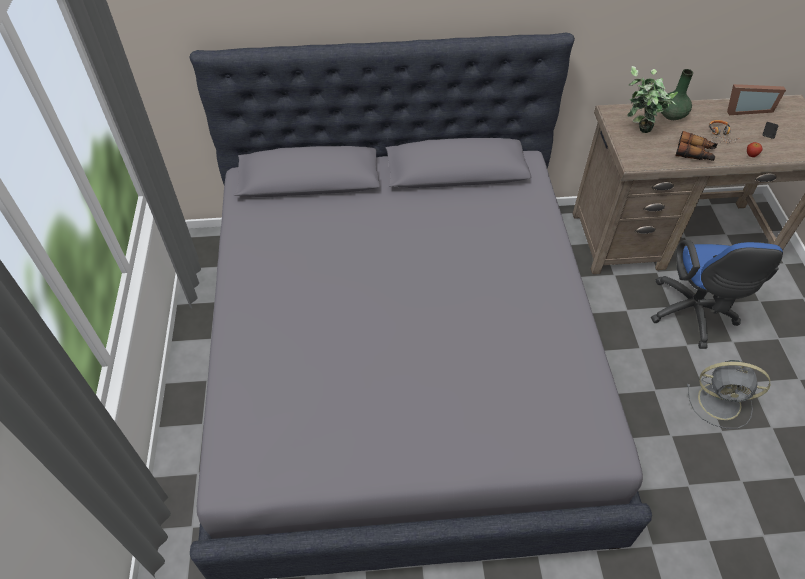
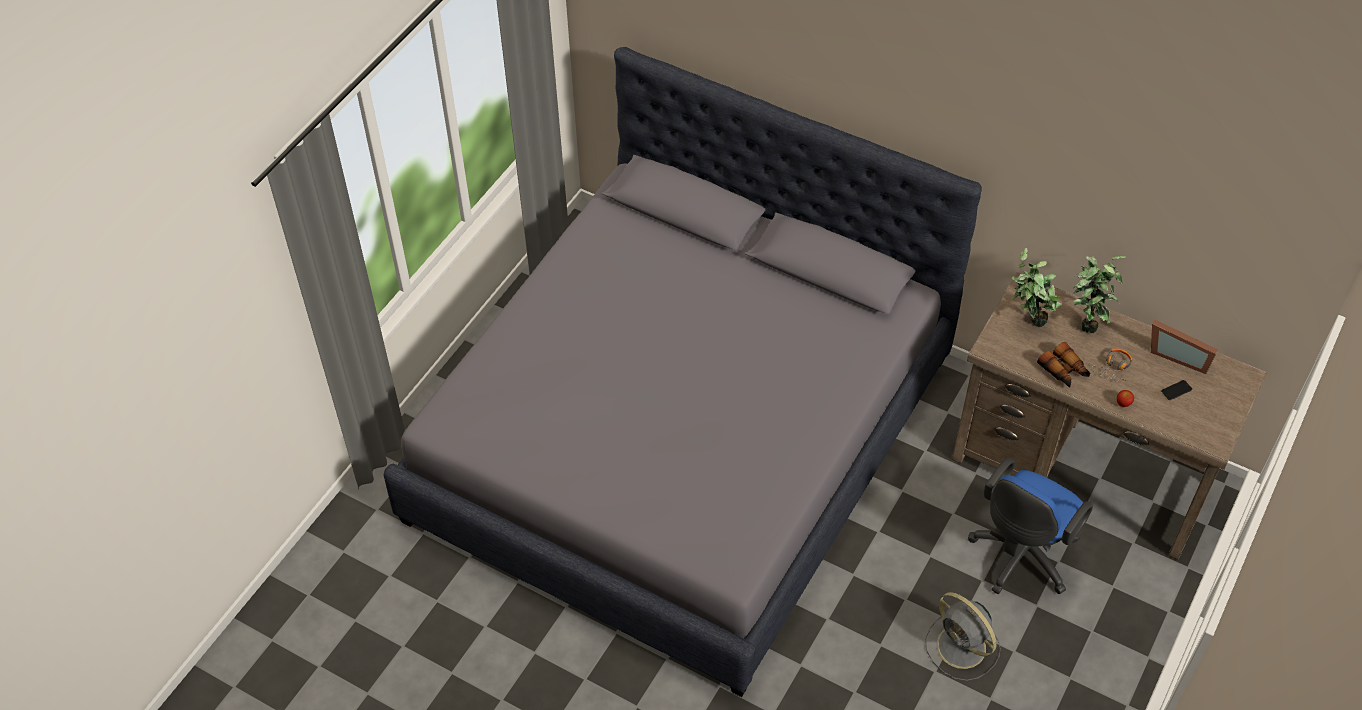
camera: 35 degrees right, 0 degrees up
green vase [661,69,693,120] -> potted plant [1073,255,1126,333]

